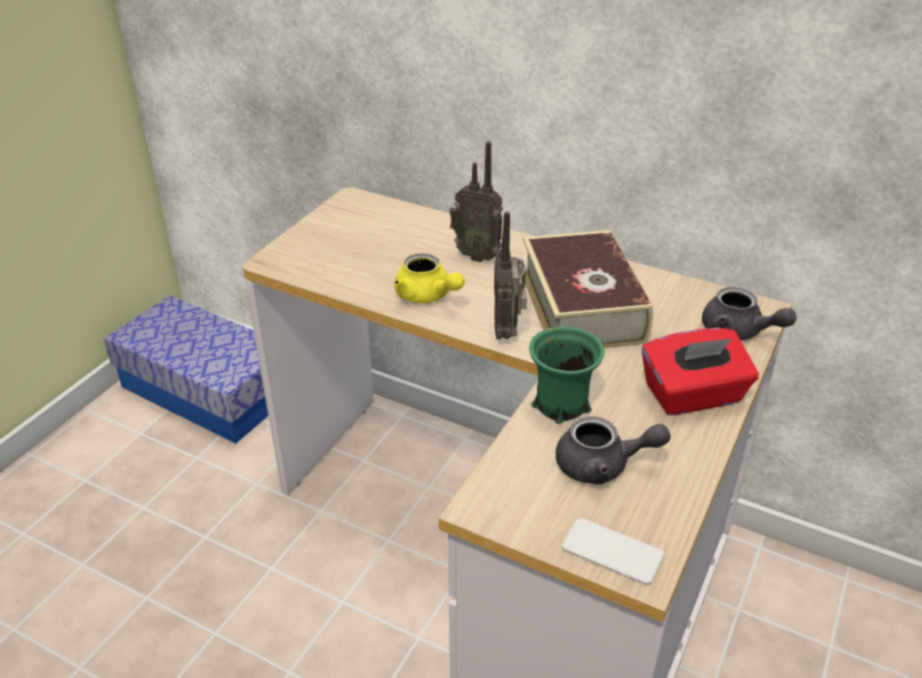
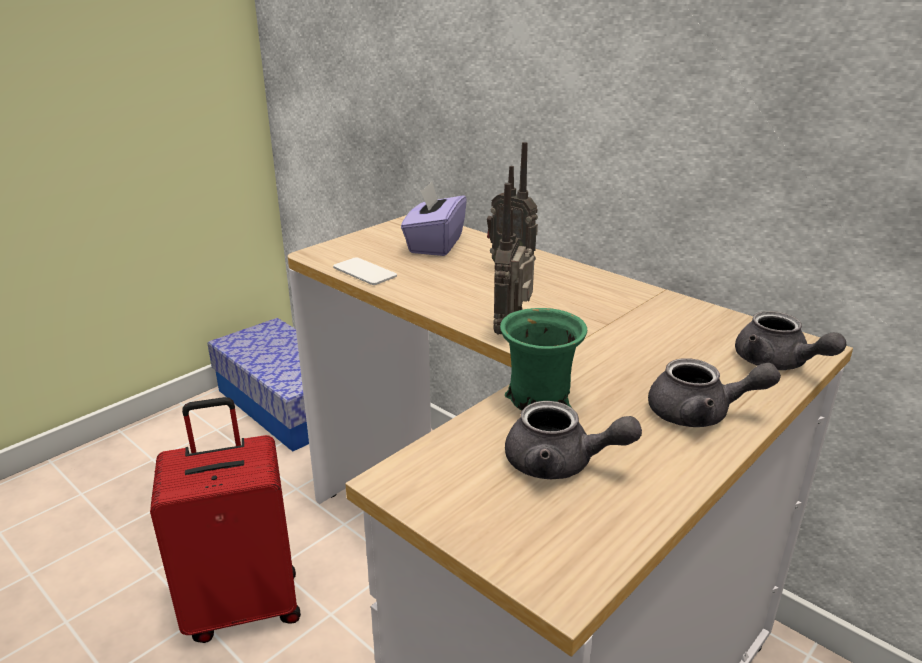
camera: 15 degrees right, 10 degrees down
yellow teapot [394,253,465,303] -> none
book [523,230,653,348] -> none
phone [562,518,664,585] -> phone moved to [333,257,397,285]
red tissue box [642,328,759,415] -> grey teapot [648,358,781,427]
none -> red suitcase [150,397,301,643]
none -> purple tissue box [401,182,467,256]

